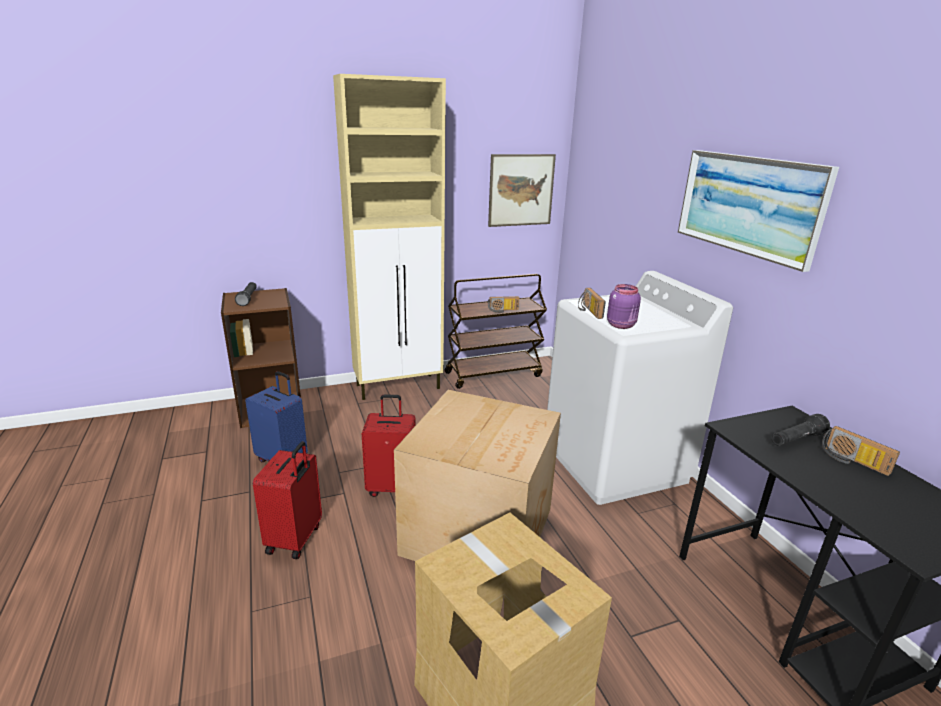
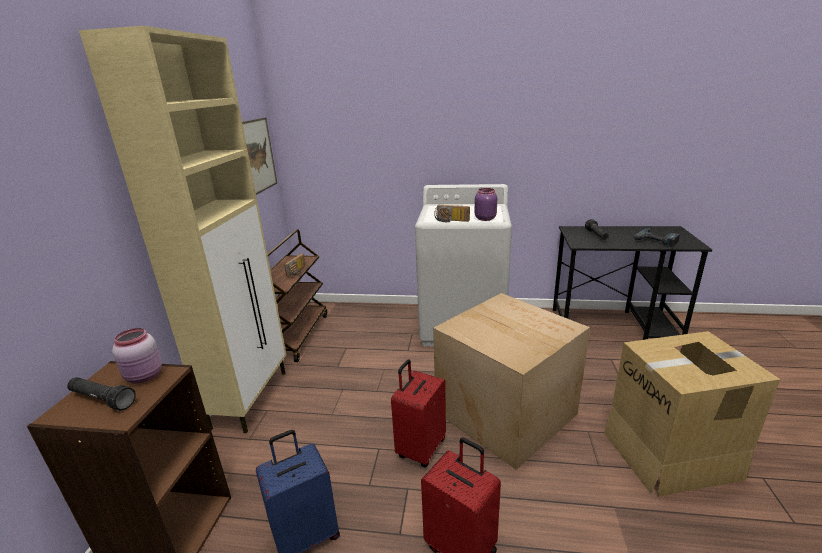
camera: 60 degrees left, 0 degrees up
picture [678,150,839,272] -> none
radio [822,426,900,476] -> none
none -> pink jar [112,328,162,384]
none -> power drill [634,228,680,247]

